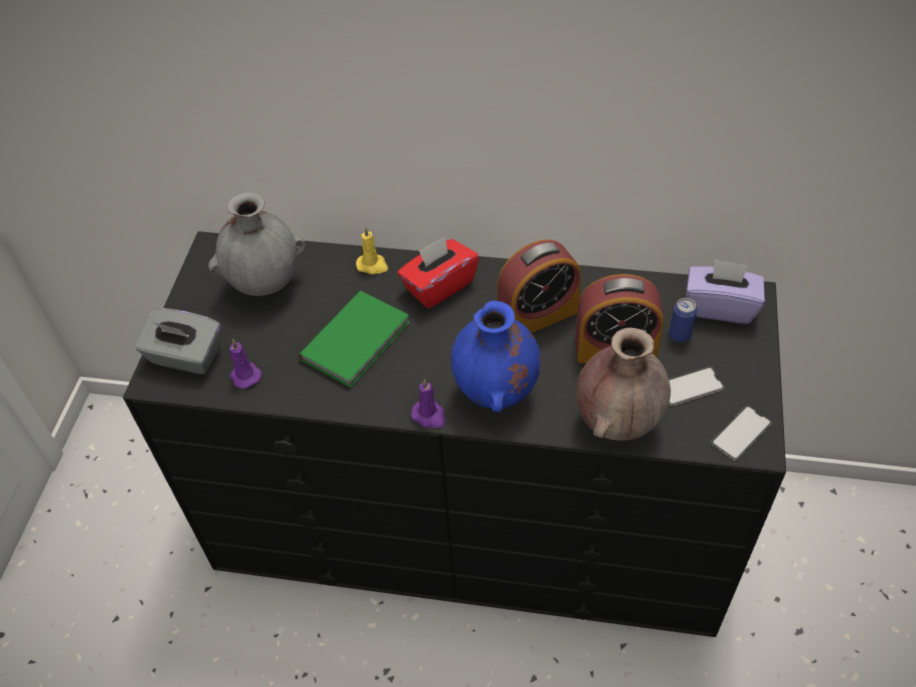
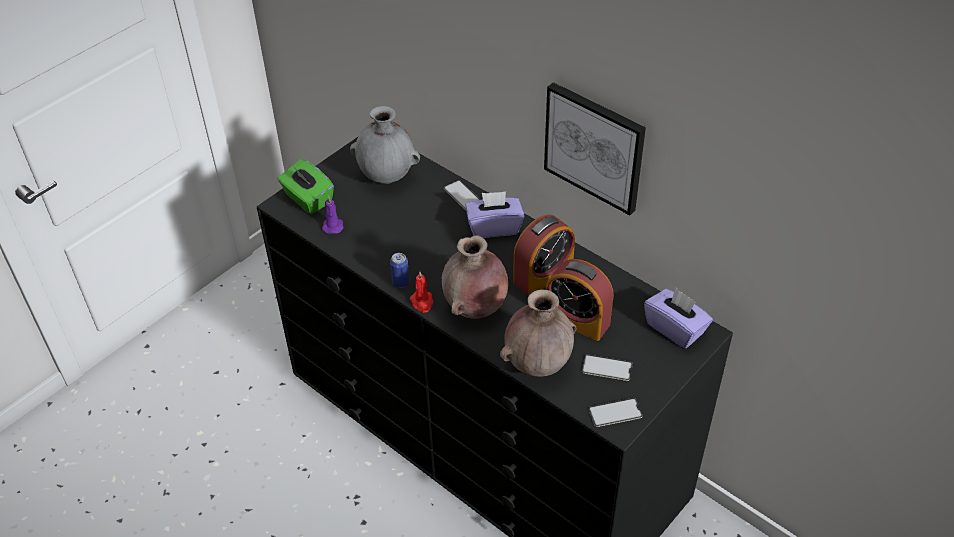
camera: 30 degrees right, 5 degrees down
grey tissue box [135,308,221,374] -> green tissue box [278,159,334,214]
green book [299,291,410,388] -> none
yellow candle [356,227,388,275] -> phone [444,180,480,210]
red tissue box [398,236,479,309] -> purple tissue box [466,192,524,238]
purple candle [411,379,445,428] -> red candle [410,271,434,313]
blue vase [451,301,541,412] -> brown vase [442,235,508,319]
alarm clock [497,240,581,333] -> alarm clock turned 45 degrees counterclockwise [513,214,575,296]
can [669,298,697,342] -> can moved to [390,253,409,288]
none -> picture [544,82,646,215]

